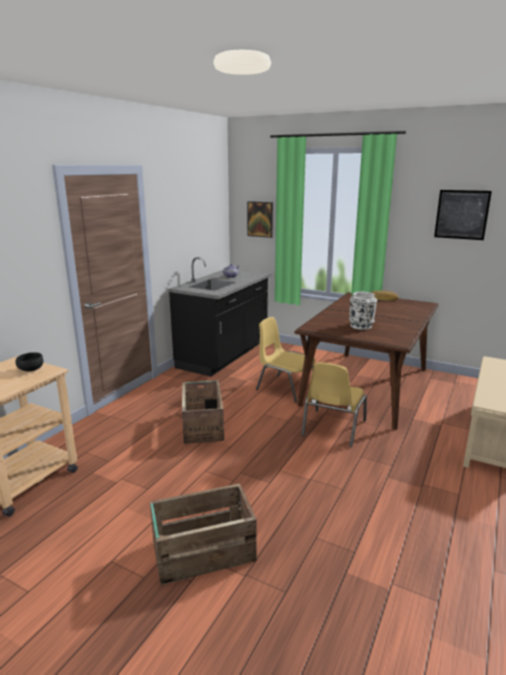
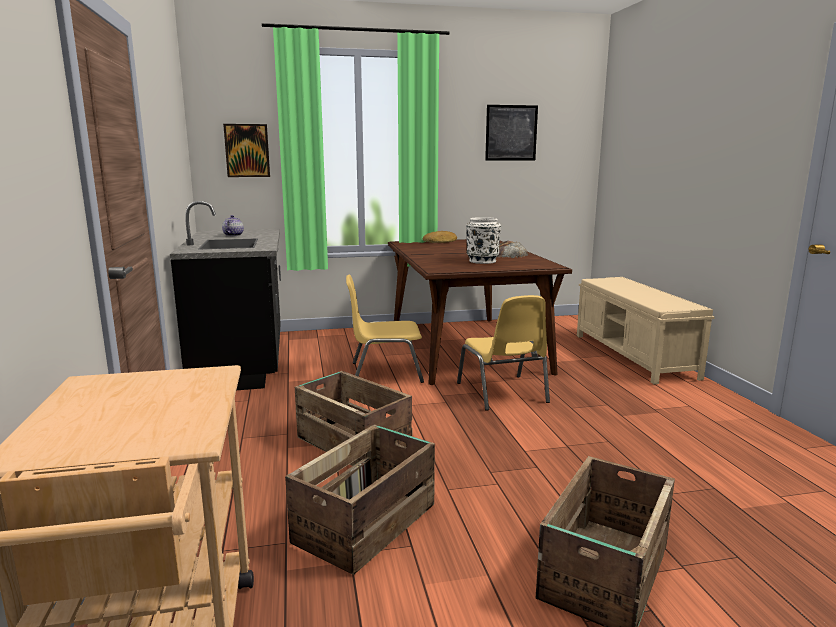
camera: 40 degrees left, 5 degrees down
black bowl [16,352,43,371] -> none
none -> crate [285,425,435,575]
none -> bread [498,241,528,258]

